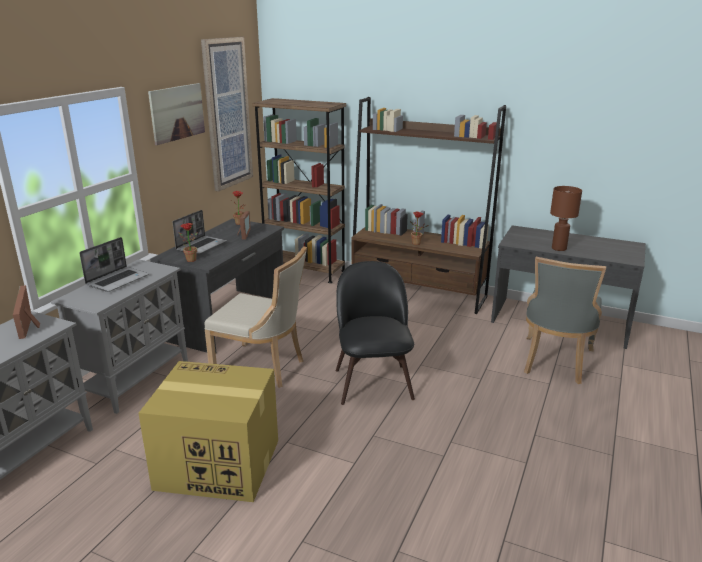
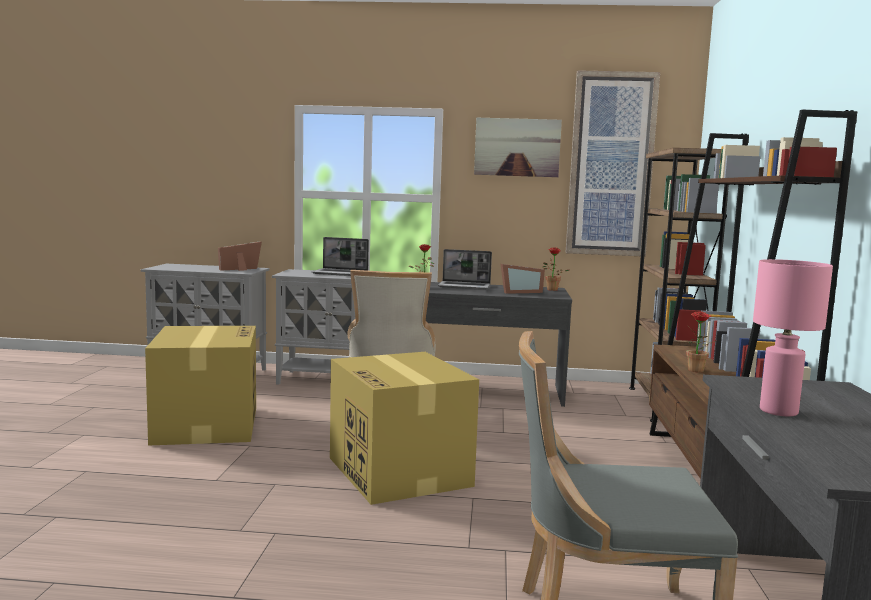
camera: 70 degrees right, 15 degrees down
black chair [336,261,415,405] -> cardboard box [330,352,479,505]
brown table lamp [550,186,582,251] -> pink table lamp [753,259,833,416]

